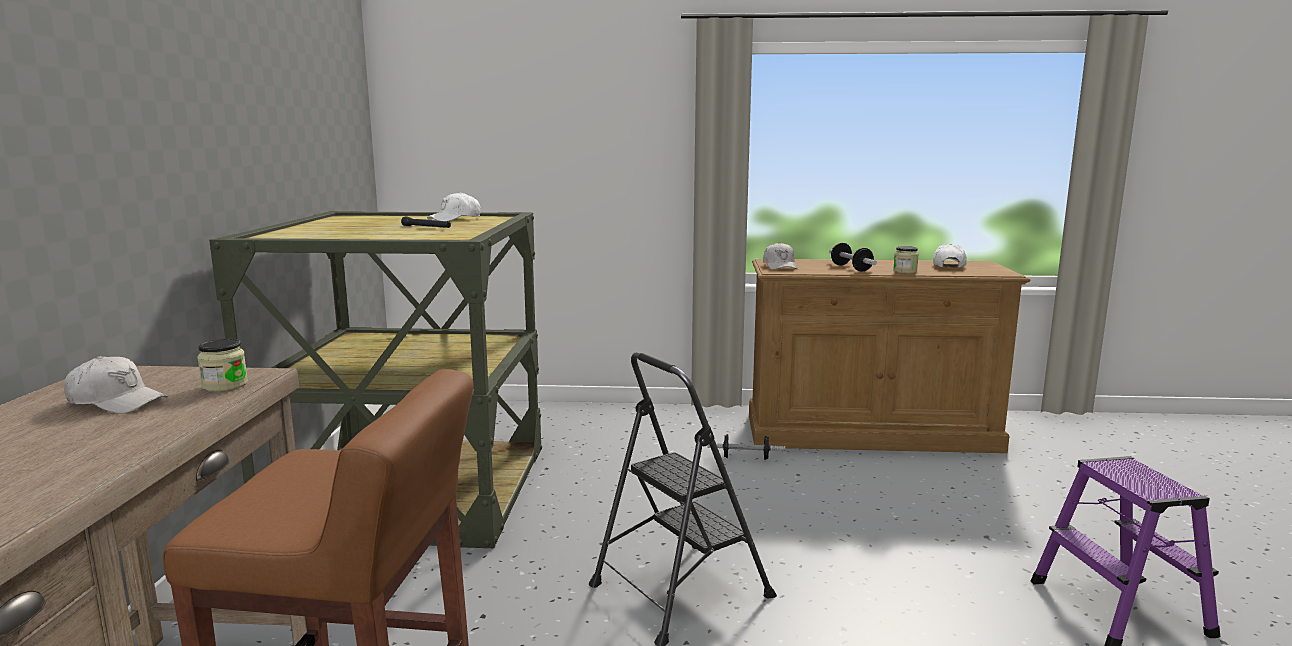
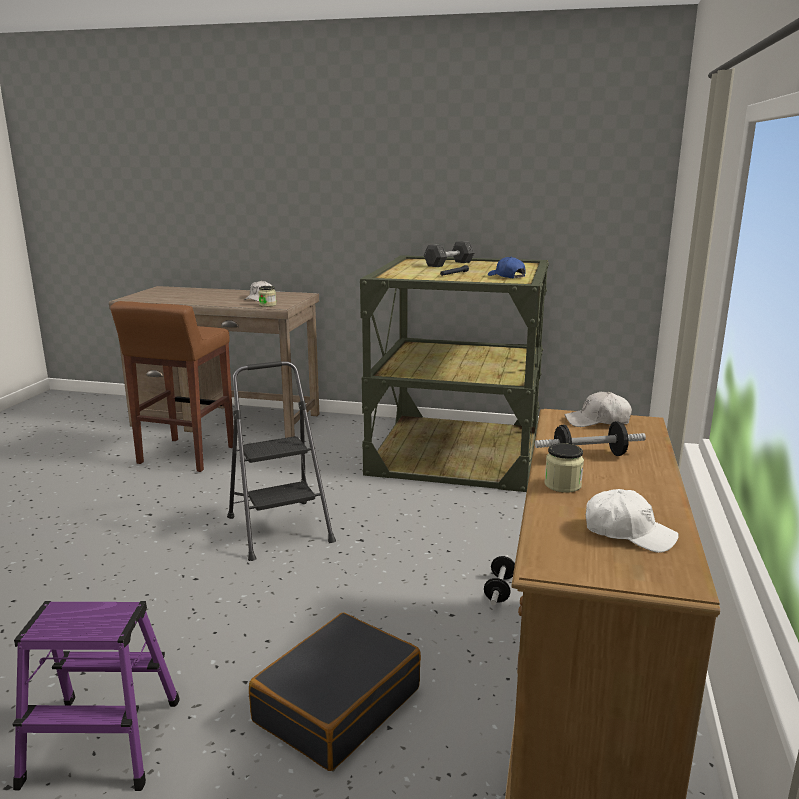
camera: 100 degrees right, 5 degrees up
white cap [427,192,481,221] -> blue cap [488,257,526,278]
none -> black suitcase [249,613,421,771]
none -> grey dumbbell [424,241,475,267]

